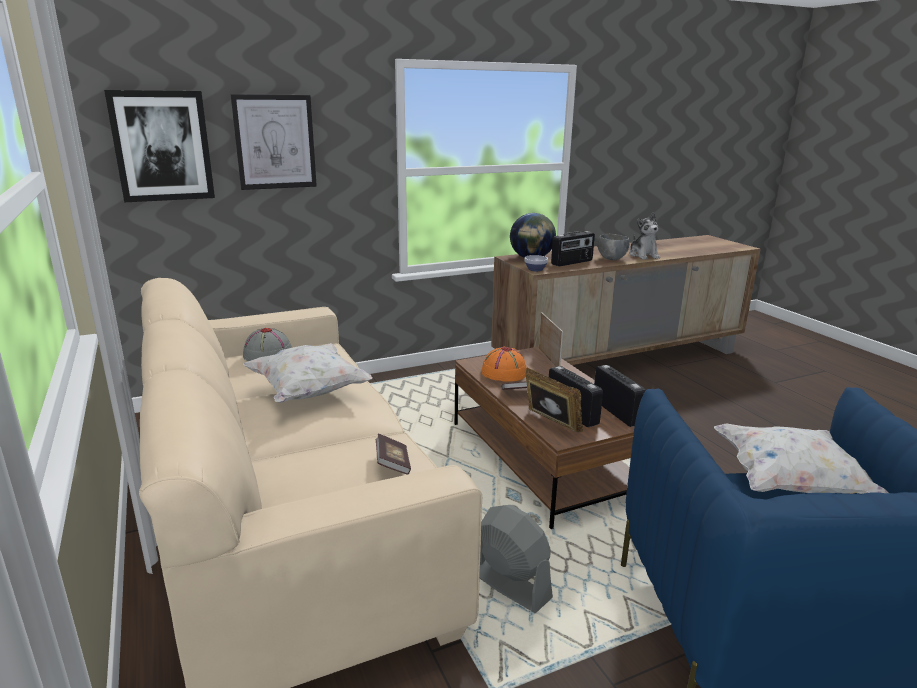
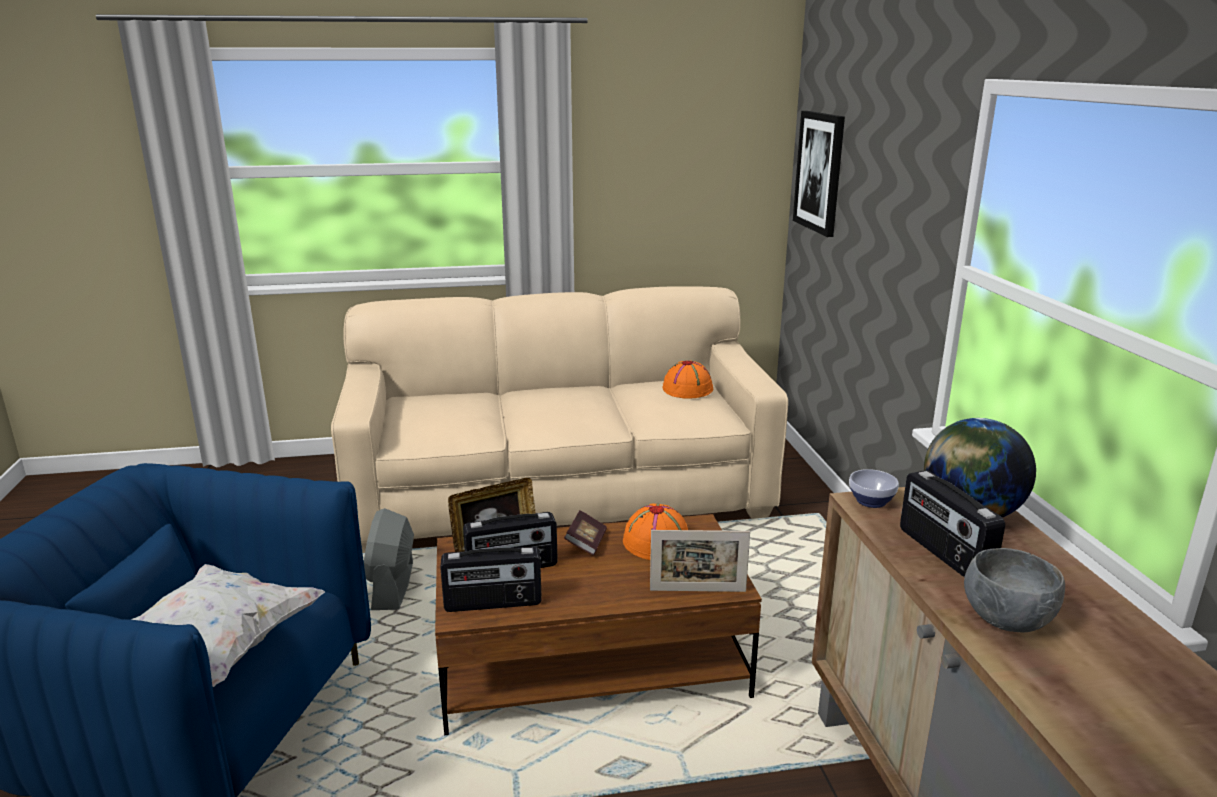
camera: 105 degrees right, 0 degrees up
picture [231,94,317,190] -> none
grey hat [243,328,292,361] -> orange hat [662,360,713,398]
white pillow [243,343,373,403] -> none
book [376,434,411,475] -> none
grey fan [479,505,553,613] -> grey fan turned 120 degrees clockwise [364,508,414,610]
plush toy [629,212,660,259] -> none

